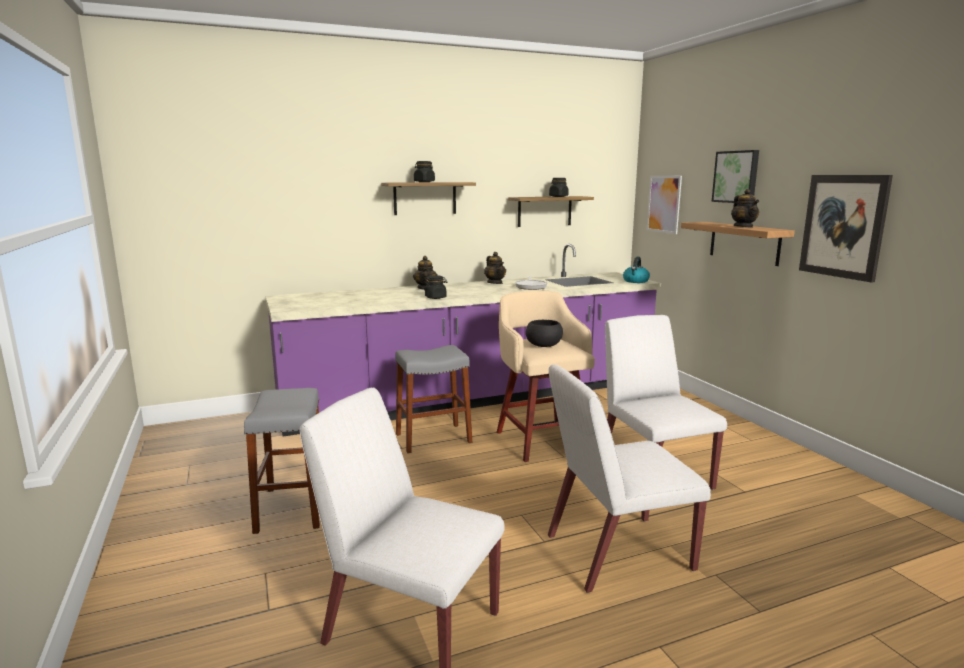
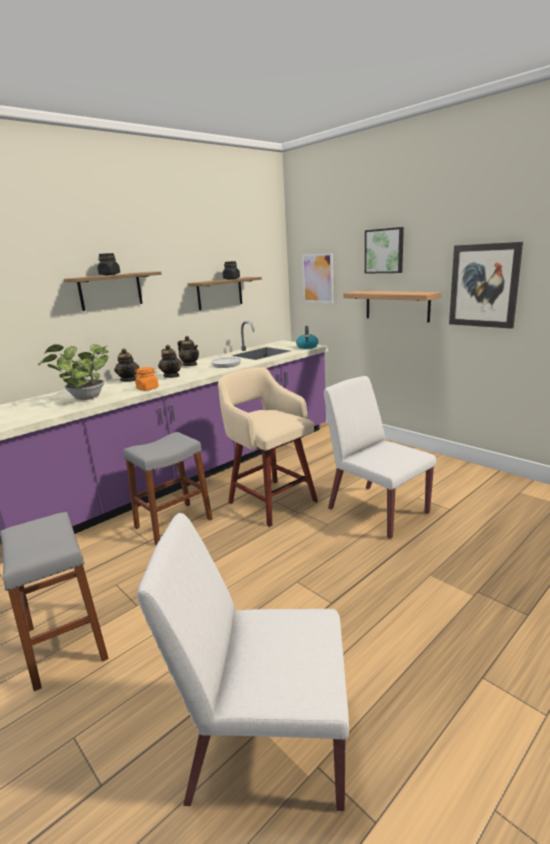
camera: 20 degrees left, 5 degrees up
black jar [424,275,447,299] -> orange jar [135,367,159,391]
black bowl [526,320,563,347] -> none
white chair [548,365,711,593] -> none
teapot [731,189,759,228] -> teapot moved to [158,345,182,378]
none -> potted plant [38,344,109,400]

